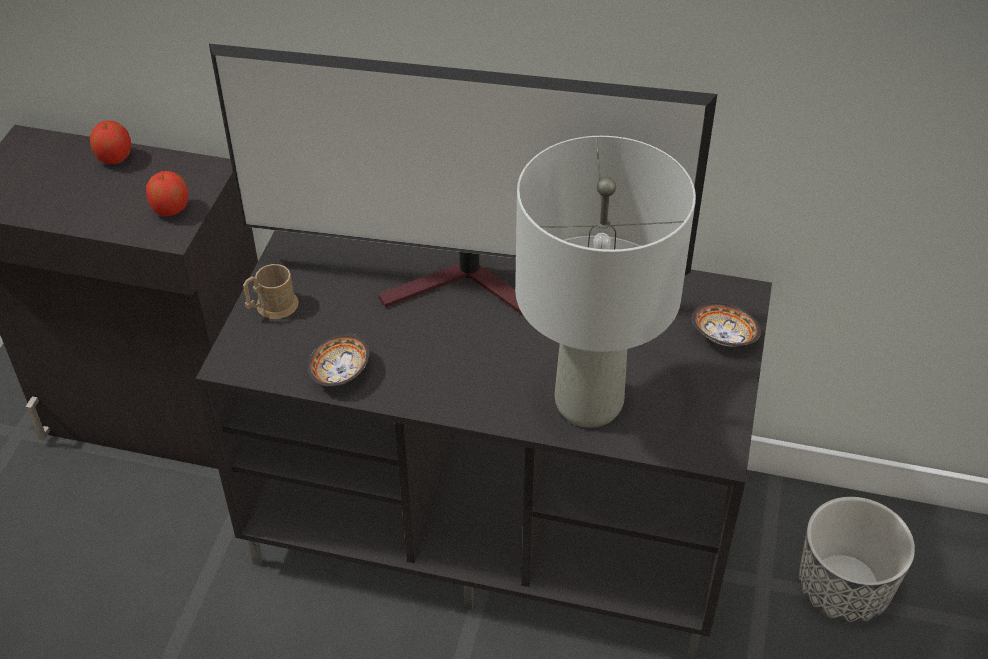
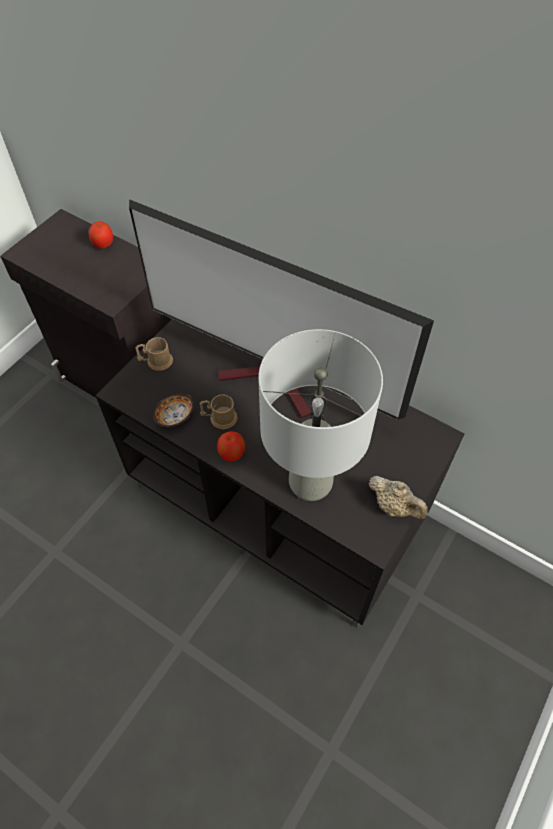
camera: 20 degrees right, 10 degrees up
apple [146,171,188,216] -> apple moved to [217,431,245,462]
bowl [692,303,761,347] -> none
planter [799,497,915,623] -> none
none -> brown mug [200,394,237,429]
none -> beige teapot [368,476,428,519]

